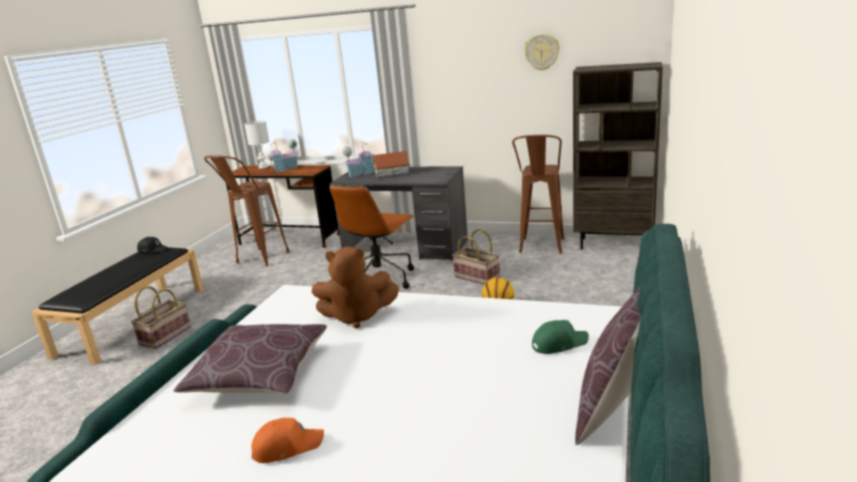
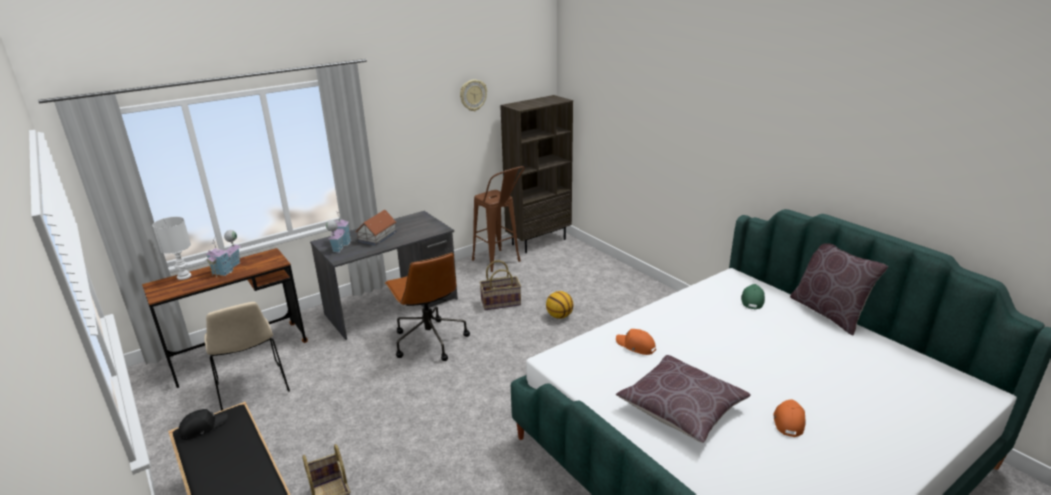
camera: 55 degrees left, 5 degrees up
brown stool [204,155,290,266] -> beige chair [204,302,290,411]
brown plush toy [311,246,399,329] -> orange cap [616,329,656,355]

